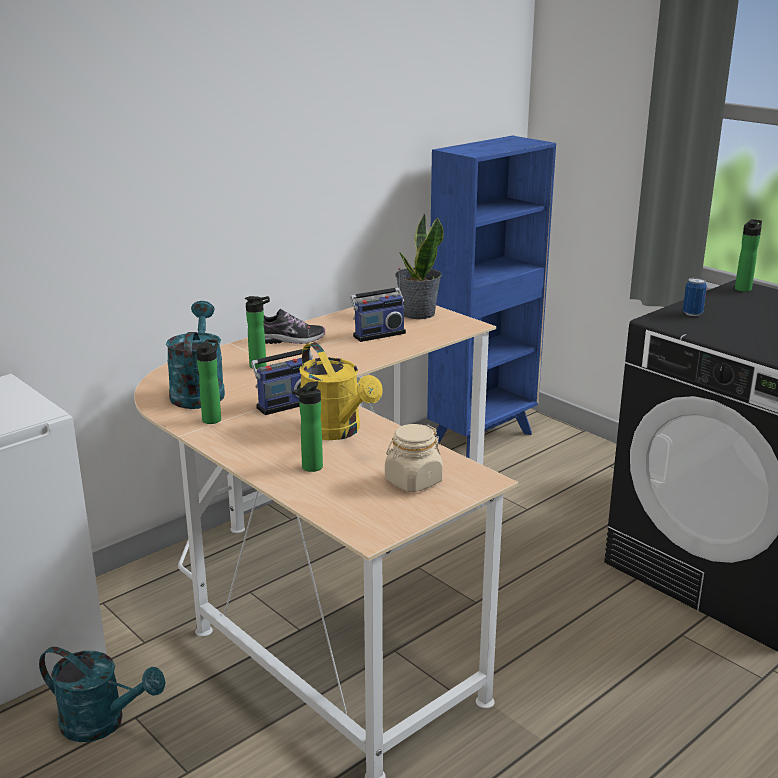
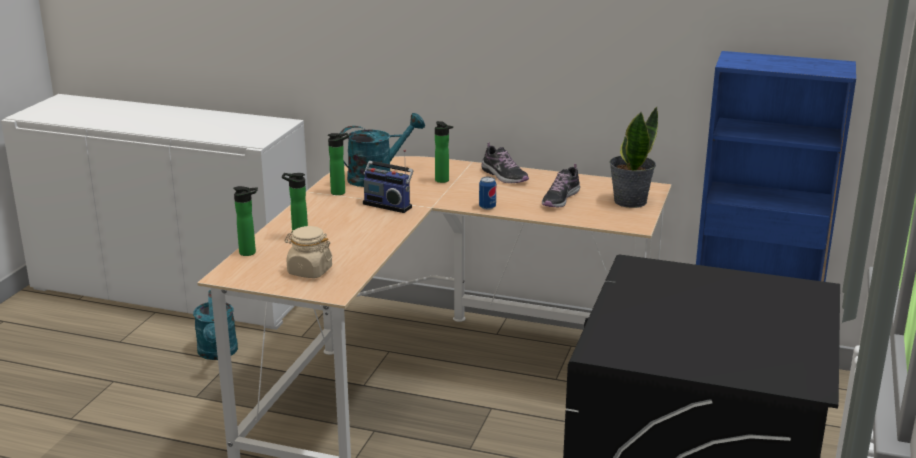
camera: 60 degrees right, 0 degrees up
yellow watering can [299,342,383,440] -> none
radio [350,268,406,342] -> shoe [542,164,580,207]
can [683,278,707,316] -> can moved to [479,177,496,210]
bottle [735,219,762,292] -> bottle moved to [233,186,258,256]

